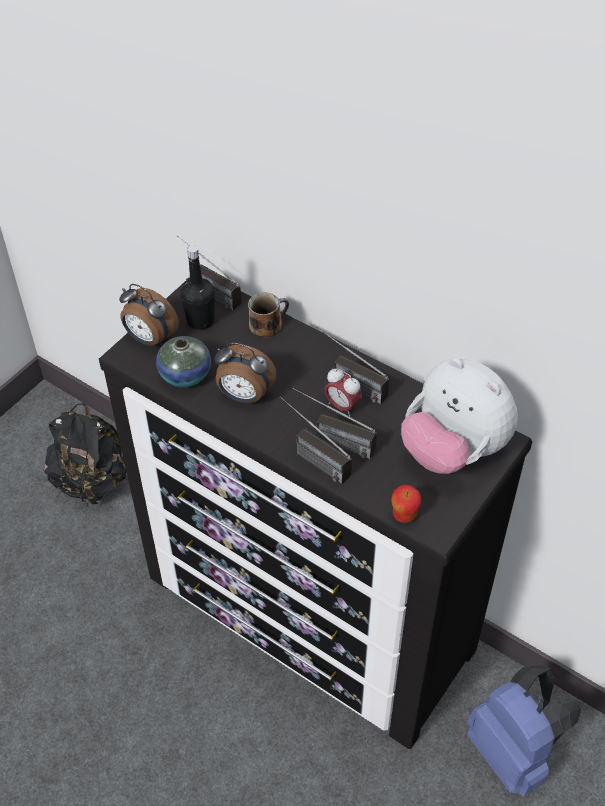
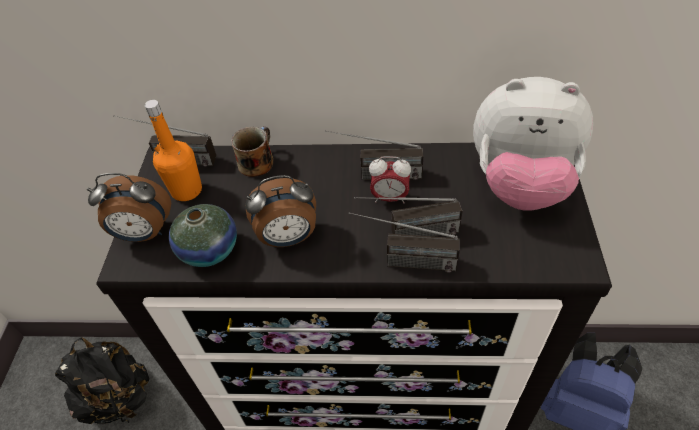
camera: 30 degrees left, 0 degrees up
black bottle [180,245,215,330] -> orange bottle [145,100,202,201]
apple [392,485,422,523] -> none

